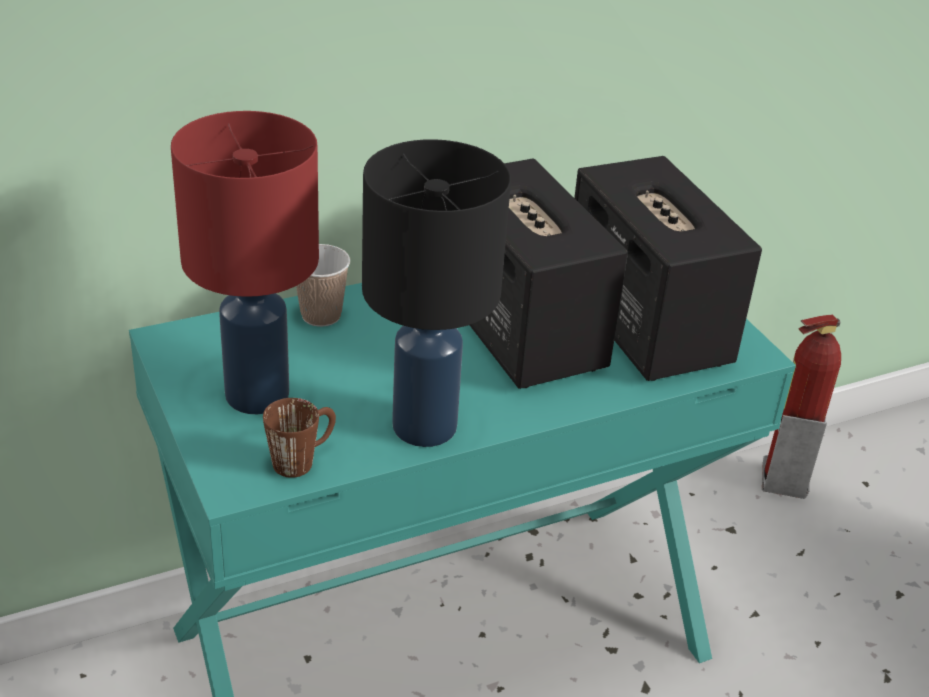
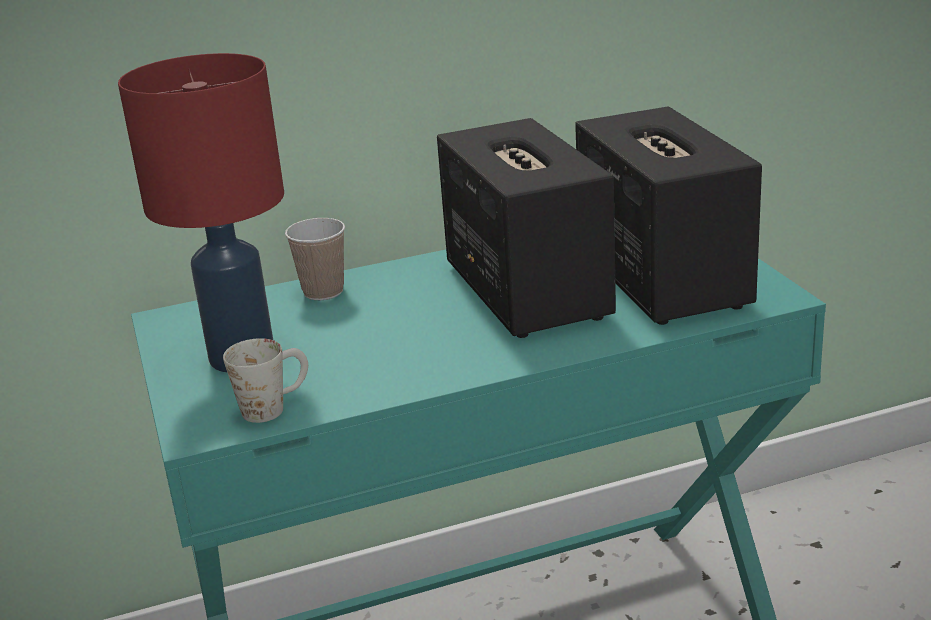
camera: 10 degrees right, 10 degrees down
brown mug [263,398,336,478] -> white mug [223,338,308,423]
black table lamp [362,139,511,447] -> none
fire extinguisher [762,314,841,499] -> none

